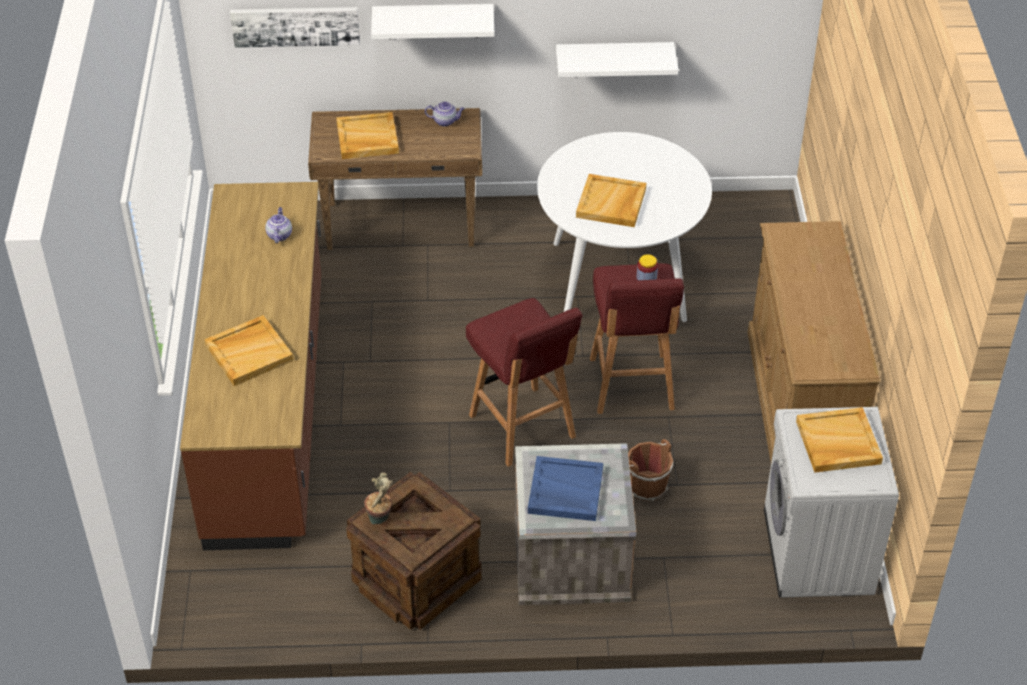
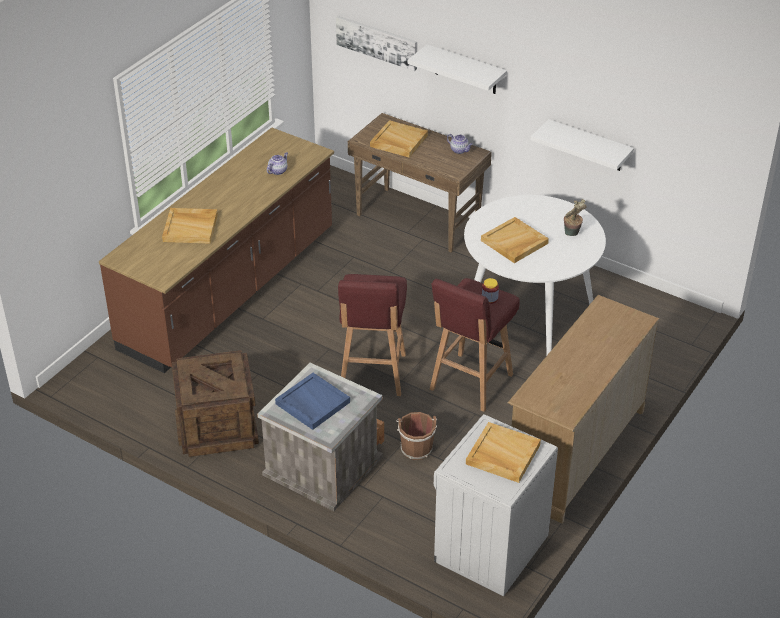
camera: 35 degrees right, 5 degrees down
potted plant [365,473,393,524] -> potted plant moved to [564,199,587,236]

